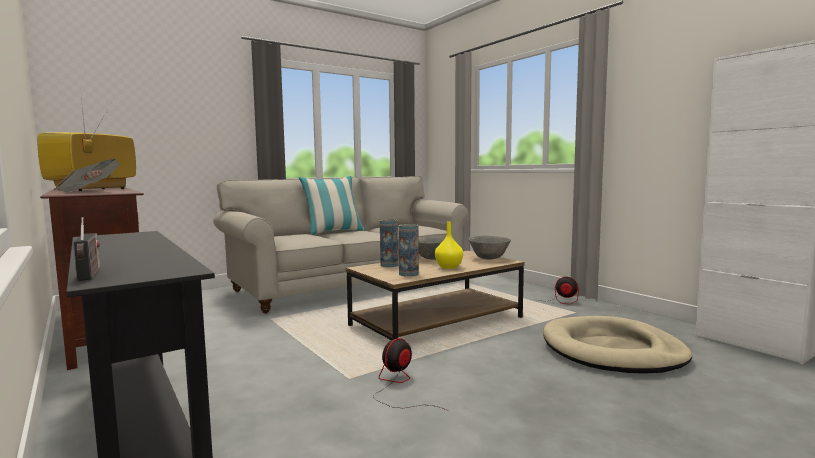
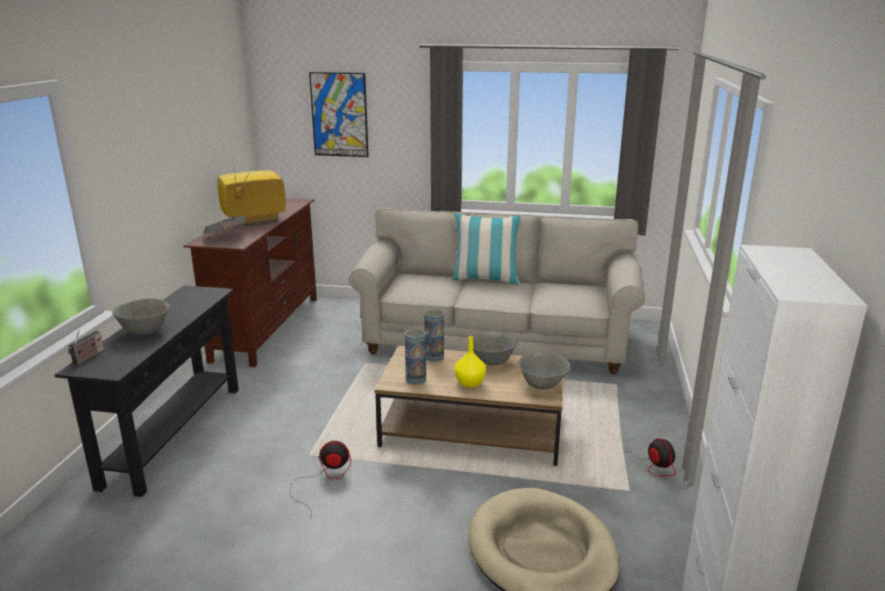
camera: 45 degrees right, 15 degrees up
none -> grey bowl [112,298,170,335]
none -> picture [309,72,369,157]

